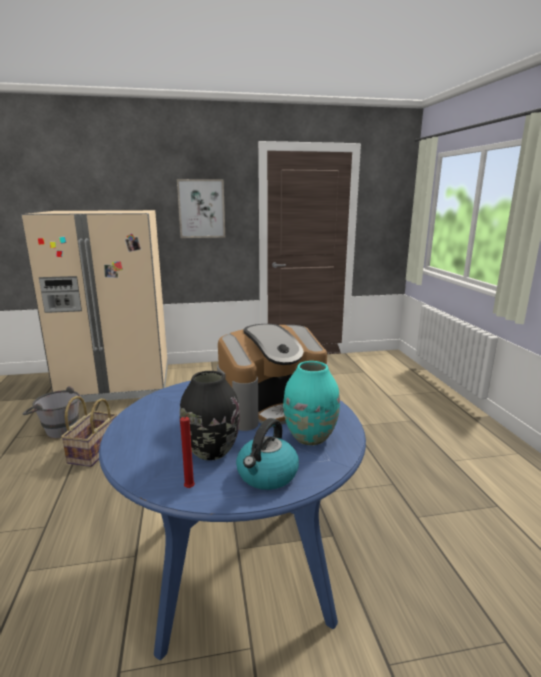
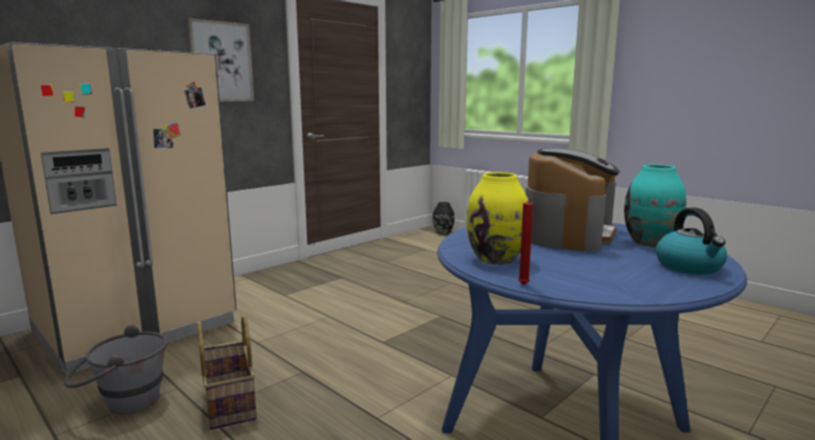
camera: 35 degrees left, 5 degrees down
black vase [180,371,240,460] -> black vase moved to [433,202,454,234]
red candle [180,414,195,488] -> red candle moved to [518,194,539,285]
none -> yellow vase [467,172,528,265]

